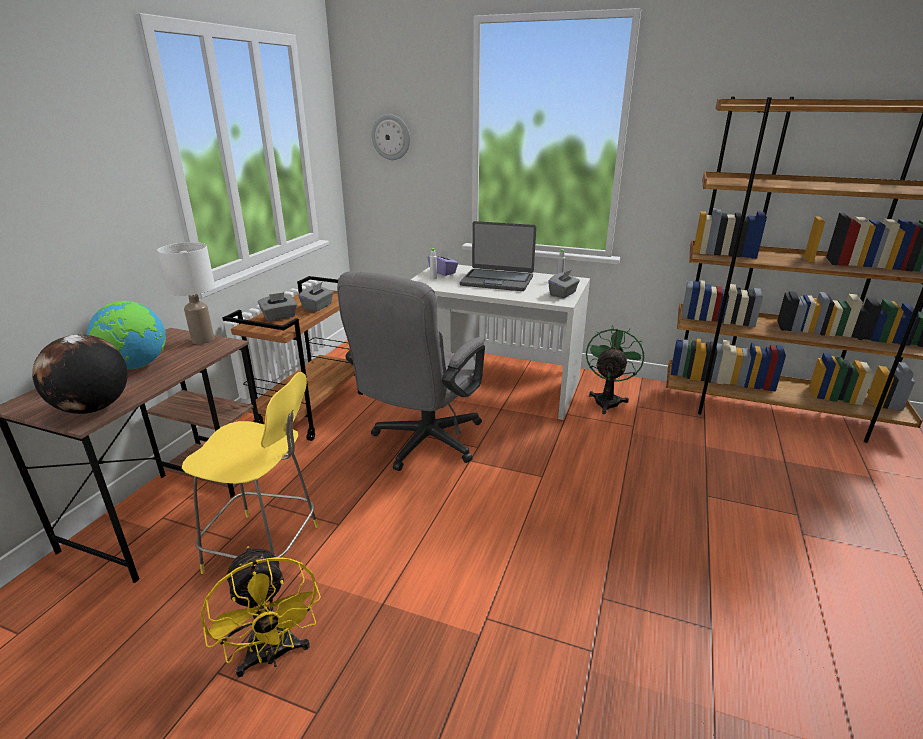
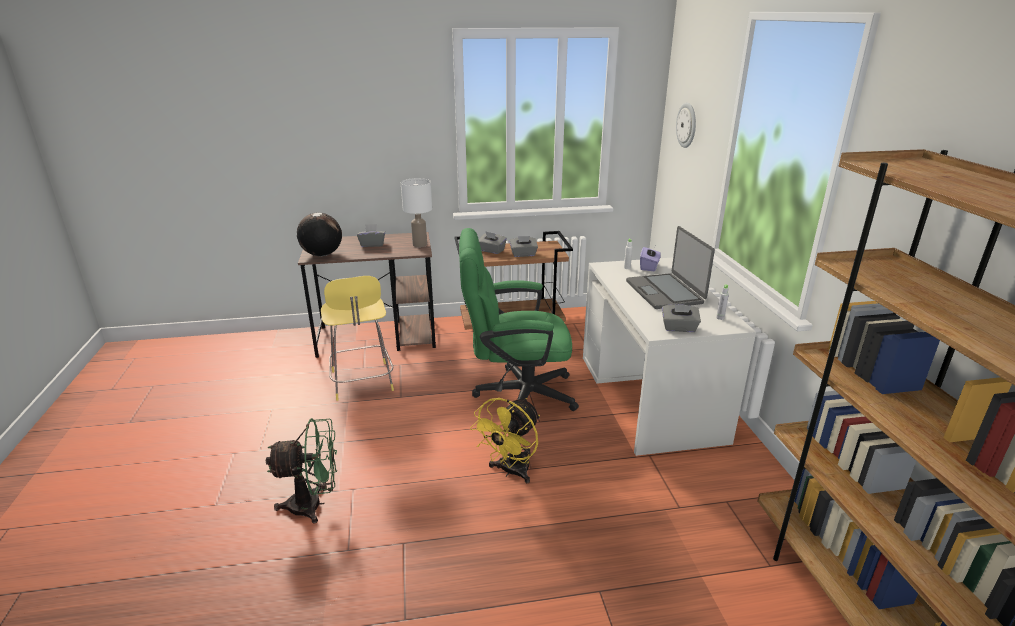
camera: 60 degrees right, 0 degrees up
globe [87,301,166,369] -> grey tissue box [357,224,385,247]
yellow fan [201,546,321,677] -> yellow fan moved to [470,398,540,483]
grey office chair [337,271,485,471] -> green office chair [459,228,579,411]
green fan [586,325,644,414] -> green fan moved to [266,418,337,524]

